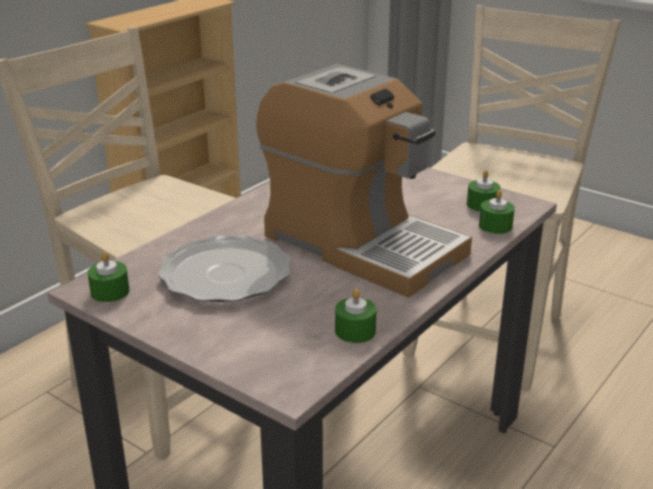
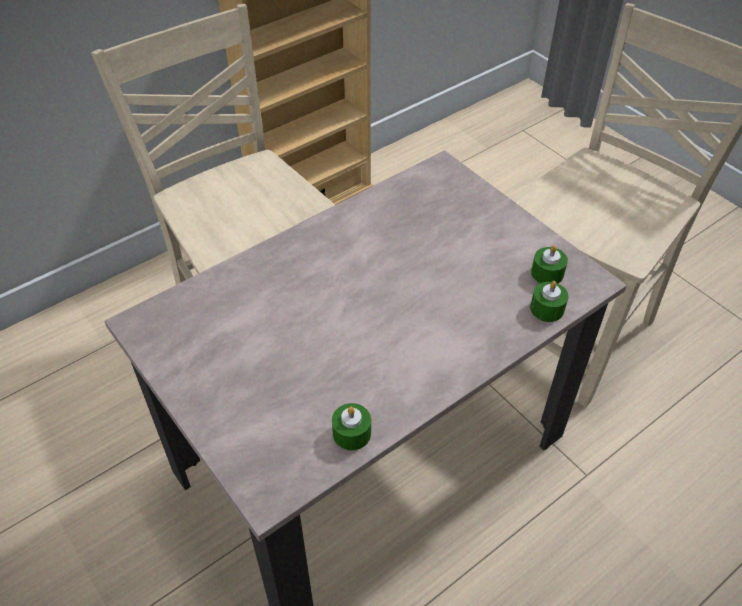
camera: 15 degrees right, 20 degrees up
green candle [88,252,130,302] -> none
plate [158,235,291,302] -> none
coffee machine [256,64,472,298] -> none

